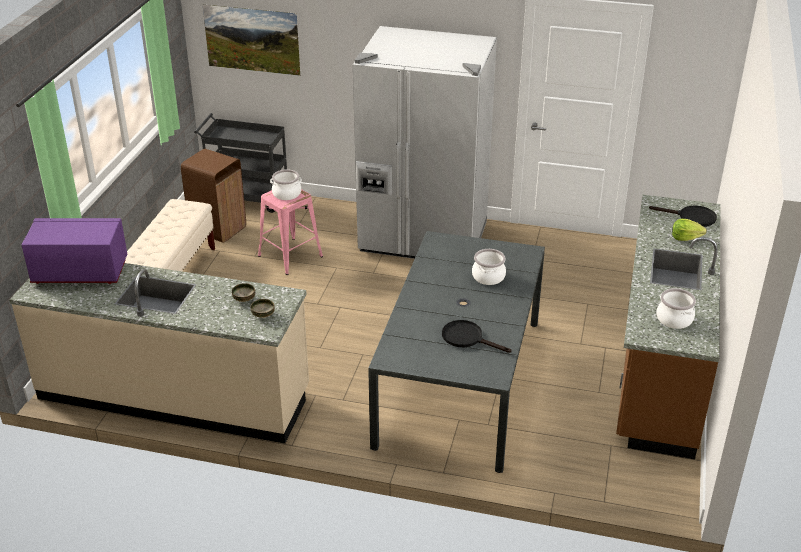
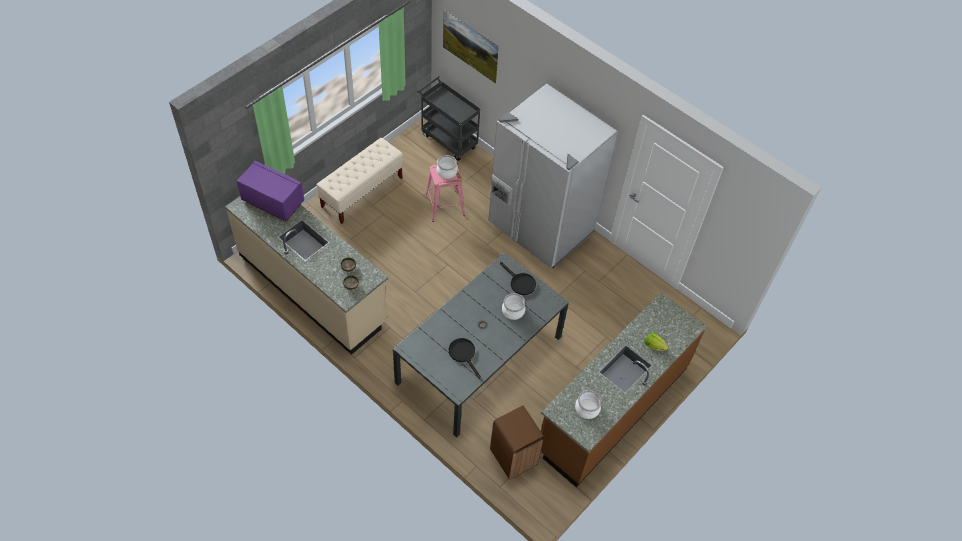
camera: 25 degrees right, 20 degrees up
brown trash can [181,149,246,243] -> brown trash can moved to [490,406,544,480]
black frying pan [649,205,717,227] -> black frying pan moved to [500,262,536,295]

